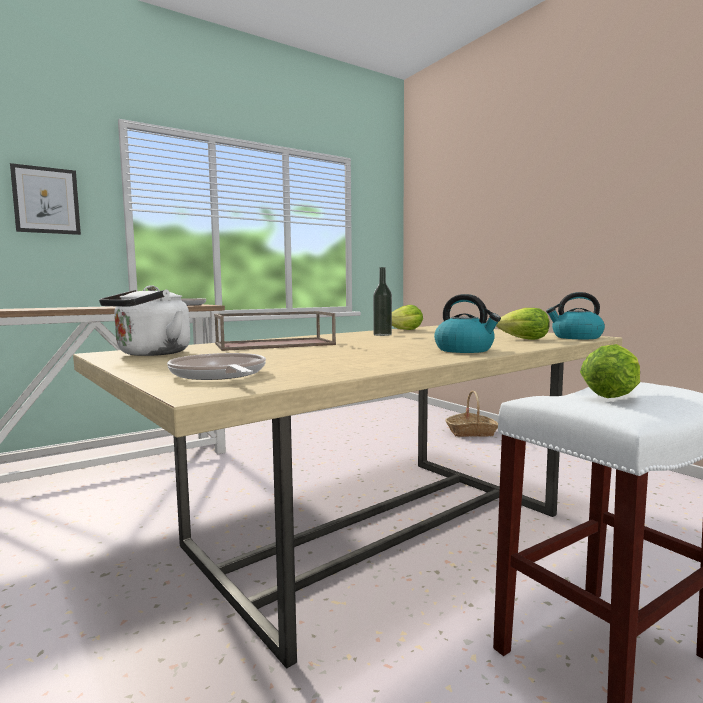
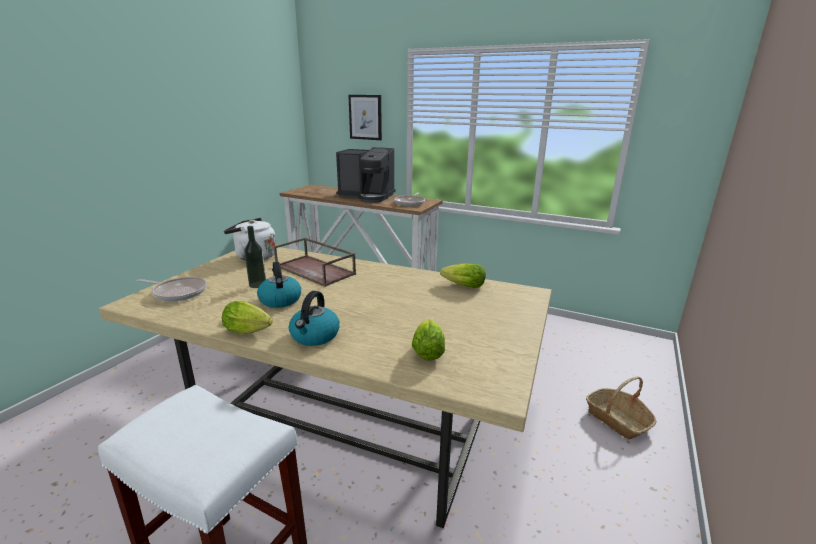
camera: 60 degrees right, 15 degrees up
frying pan [167,353,266,380] -> frying pan turned 75 degrees clockwise [137,277,207,301]
bottle [373,267,392,336] -> bottle moved to [244,226,266,288]
kettle [546,292,605,339] -> kettle moved to [257,261,301,308]
lettuce [580,344,640,398] -> lettuce moved to [222,301,273,334]
none -> coffee machine [336,147,395,203]

